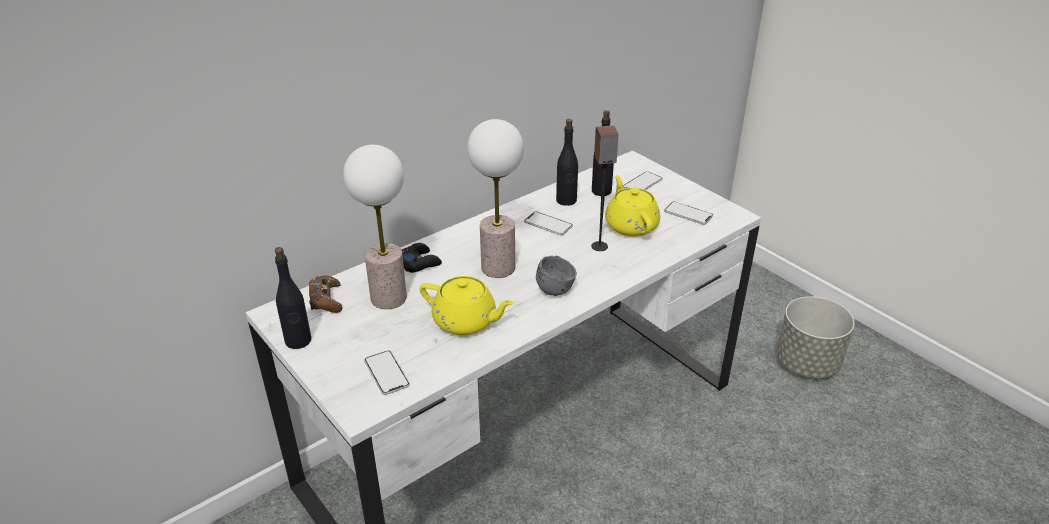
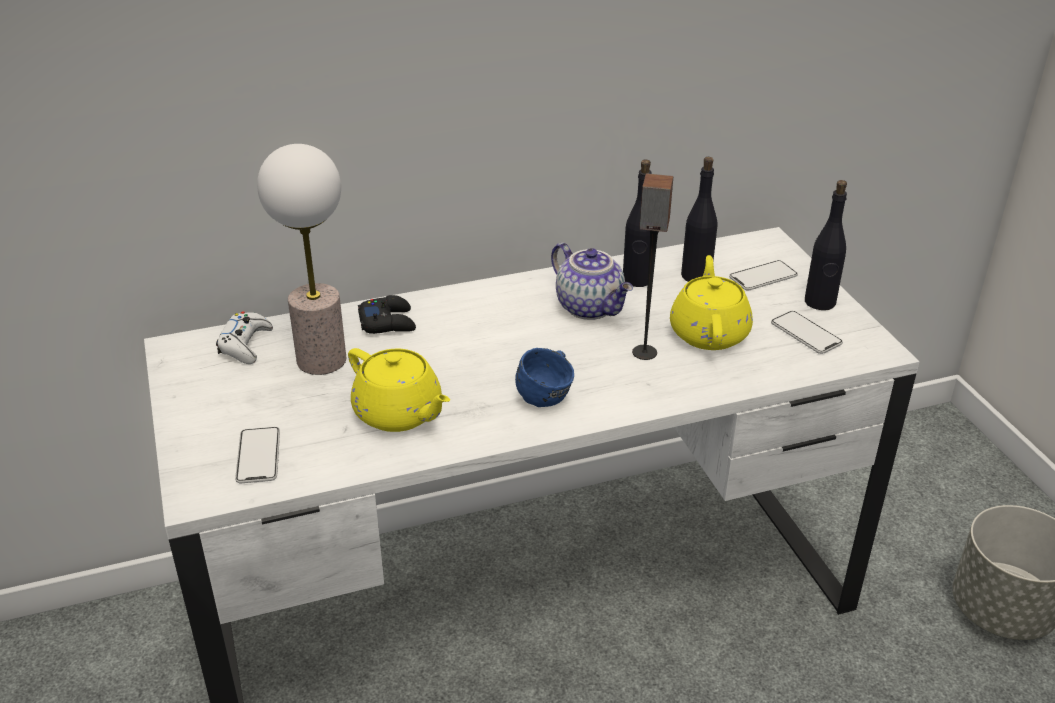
camera: 20 degrees right, 0 degrees up
black bottle [275,247,311,349] -> black bottle moved to [805,180,847,310]
brown game controller [309,275,343,313] -> white game controller [216,311,273,364]
table lamp [467,119,524,278] -> none
phone [524,212,573,235] -> teapot [551,243,633,320]
grey mug [536,256,577,296] -> blue mug [515,348,574,407]

